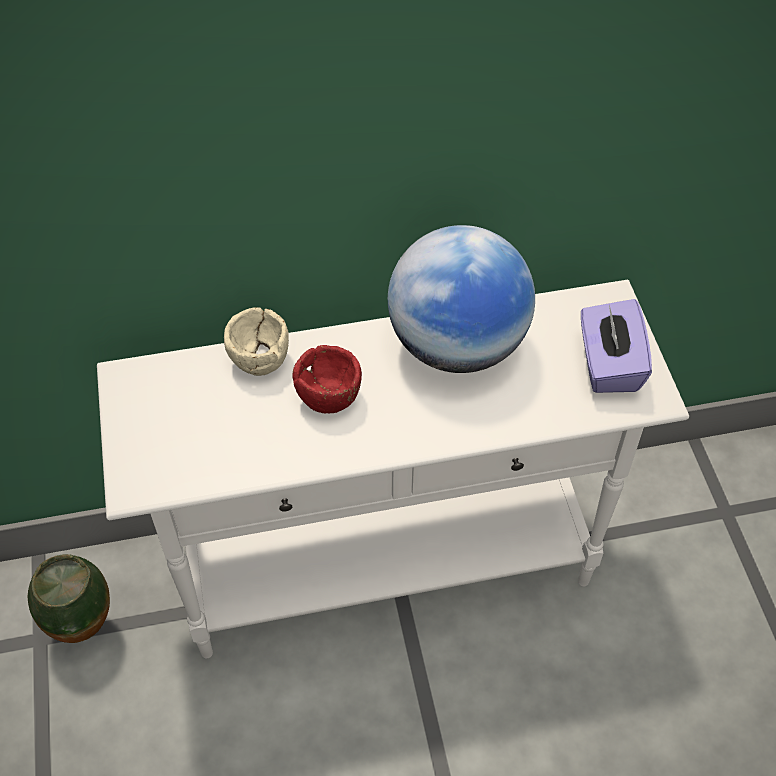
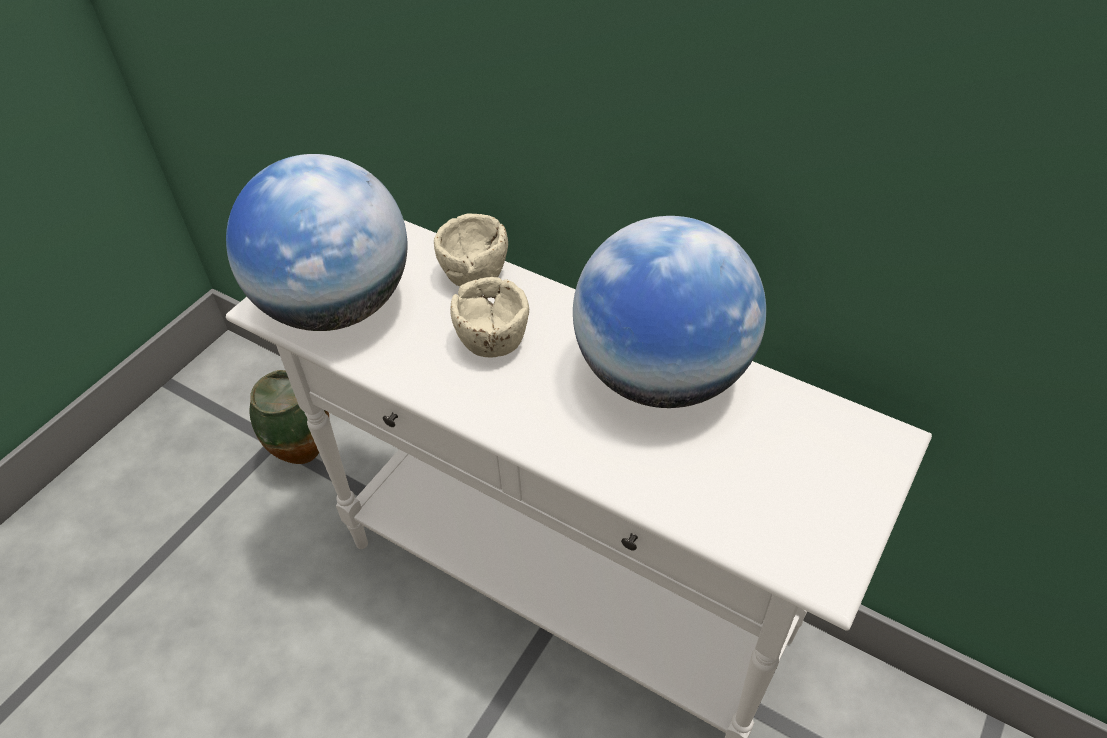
camera: 45 degrees right, 5 degrees down
red bowl [292,345,362,414] -> beige bowl [450,277,529,357]
purple tissue box [581,299,652,393] -> none
none -> globe [226,154,407,331]

